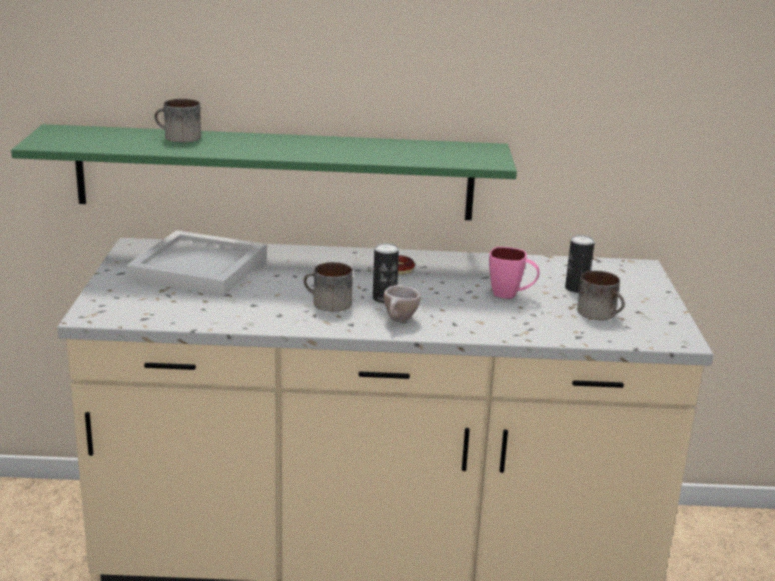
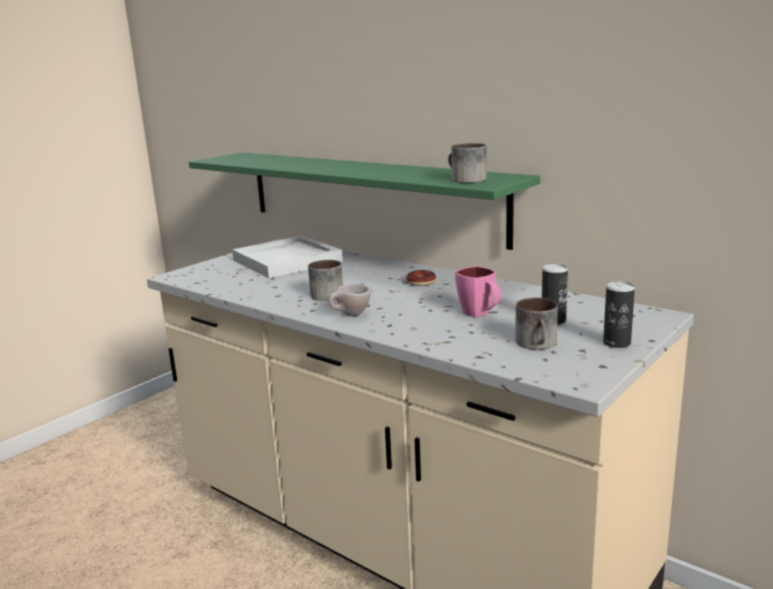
camera: 40 degrees right, 5 degrees down
mug [154,99,201,142] -> mug moved to [448,143,486,183]
can [373,243,399,303] -> can moved to [603,282,635,348]

